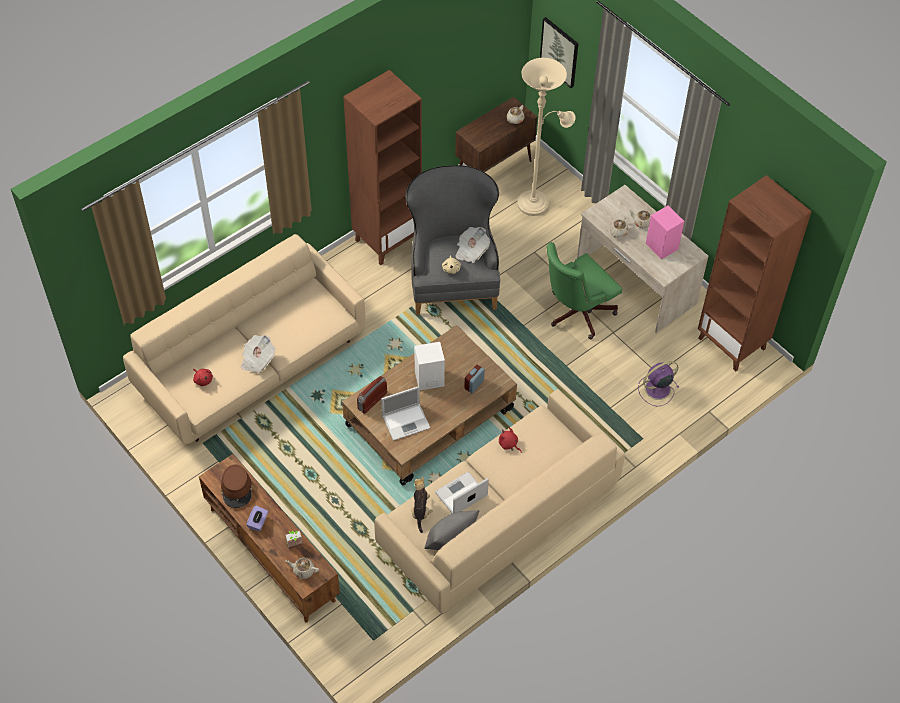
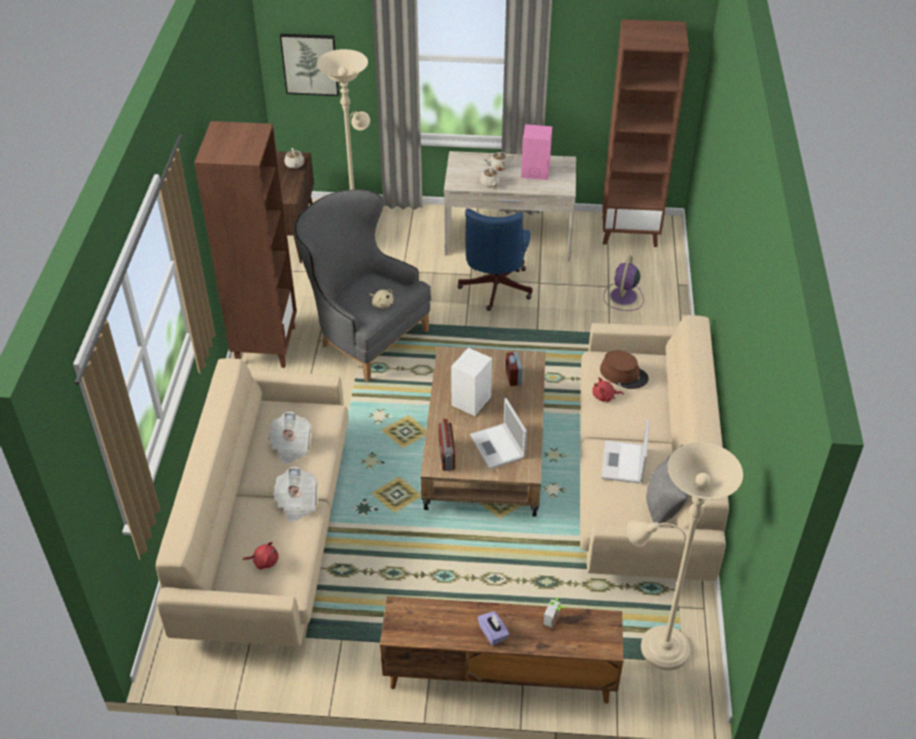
camera: 45 degrees left, 10 degrees down
brown hat [221,465,252,508] -> brown hat moved to [600,350,649,389]
beige teapot [285,558,319,579] -> none
laptop [381,386,430,441] -> laptop turned 135 degrees clockwise [470,398,527,469]
plush toy [412,476,433,533] -> none
newspaper [455,227,490,263] -> newspaper moved to [268,412,312,464]
green office chair [546,242,622,340] -> blue office chair [457,208,533,311]
none -> beige floor lamp [627,442,743,670]

